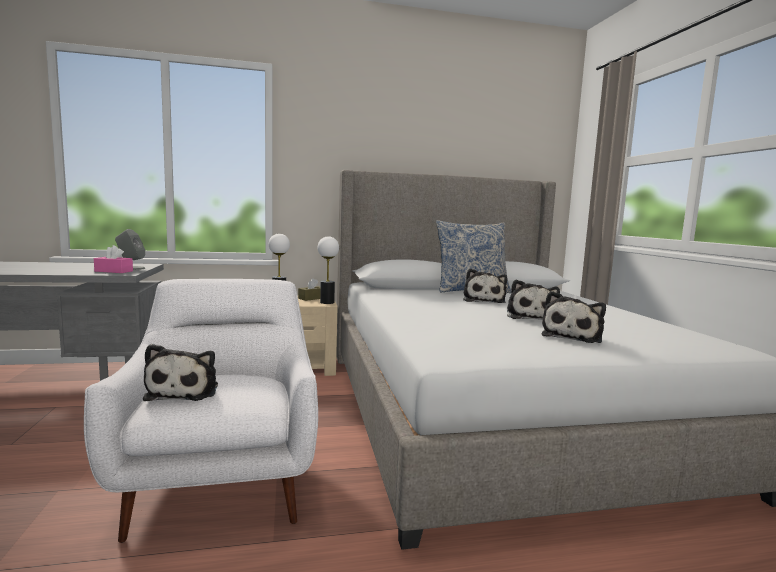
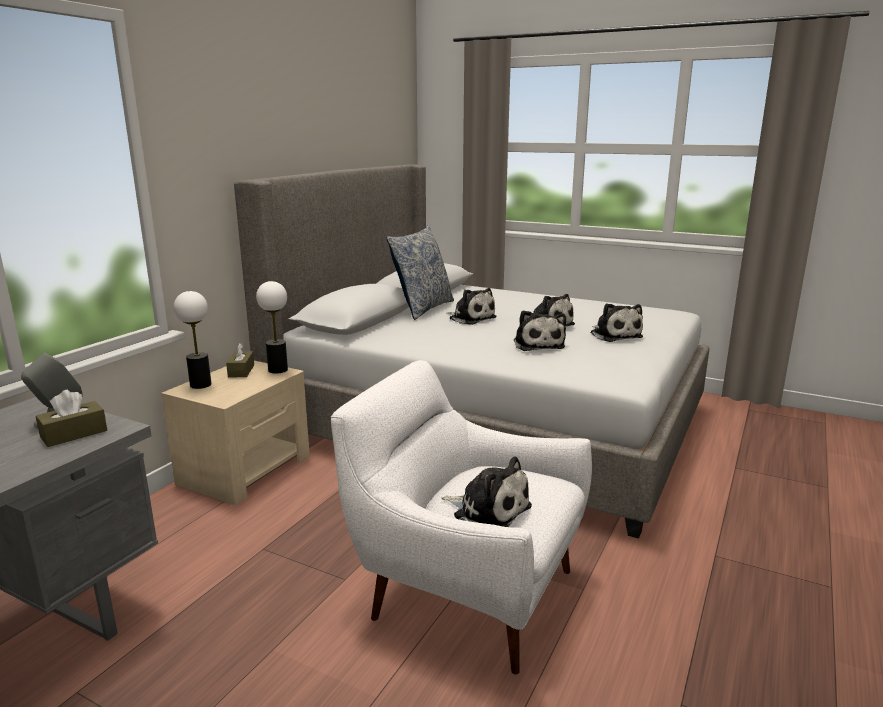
camera: 50 degrees left, 10 degrees up
pink tissue box [94,245,133,273] -> brown tissue box [36,390,107,447]
none -> plush toy [514,310,566,351]

